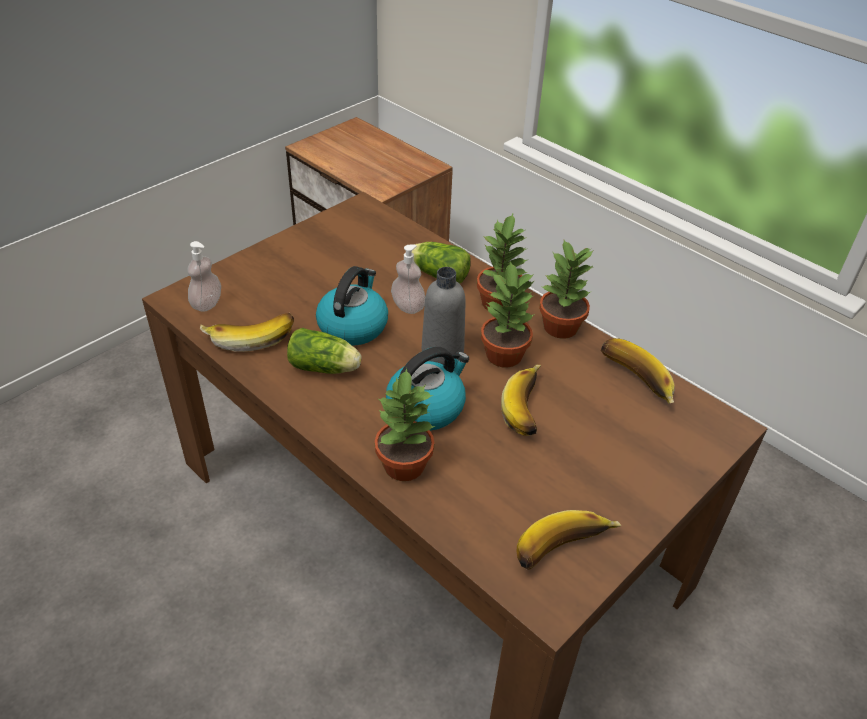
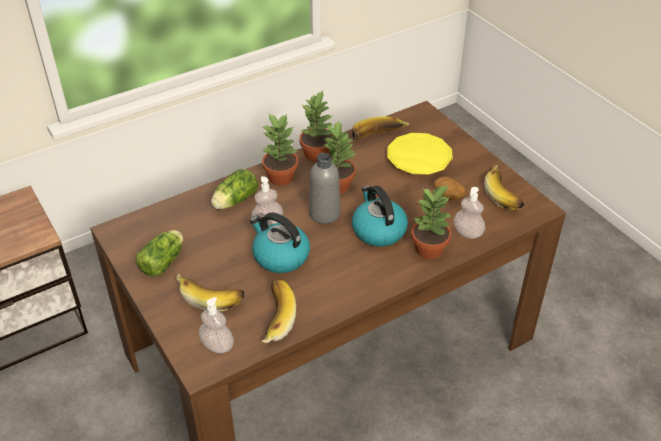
camera: 75 degrees left, 0 degrees up
lettuce [287,328,361,374] -> lettuce moved to [136,230,184,277]
banana [501,365,541,436] -> banana moved to [176,274,244,311]
none -> yellow plate [387,133,453,175]
none -> potato [434,177,465,200]
none -> soap dispenser [453,187,485,239]

